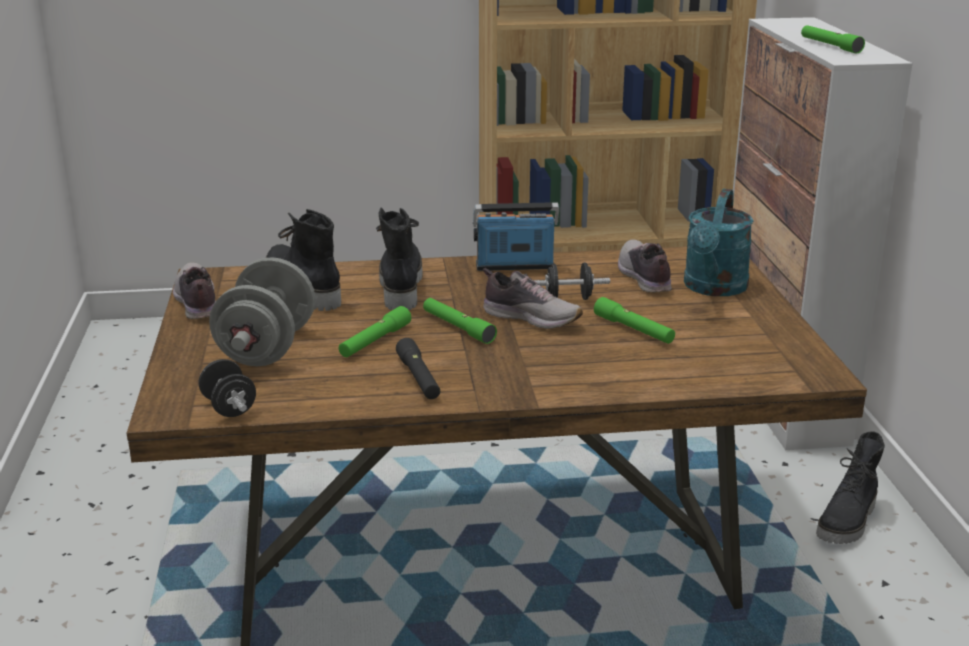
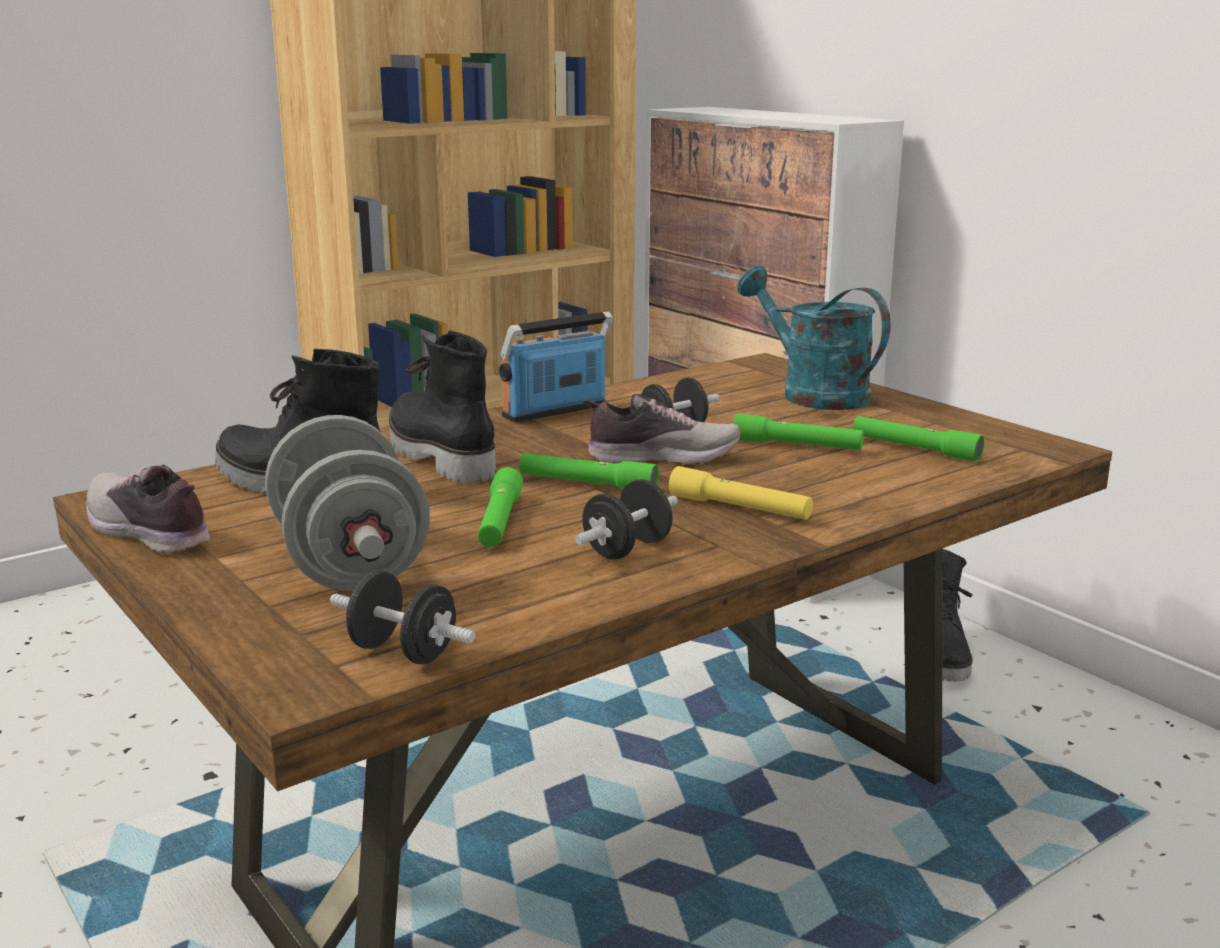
camera: 30 degrees left, 5 degrees down
black flashlight [396,338,440,399] -> black dumbbell [575,479,678,559]
shoe [618,240,672,293] -> none
turquoise watering can [684,189,753,296] -> turquoise watering can turned 150 degrees clockwise [737,266,891,410]
green flashlight [801,25,865,54] -> green flashlight moved to [853,416,984,462]
none -> yellow flashlight [669,466,813,520]

